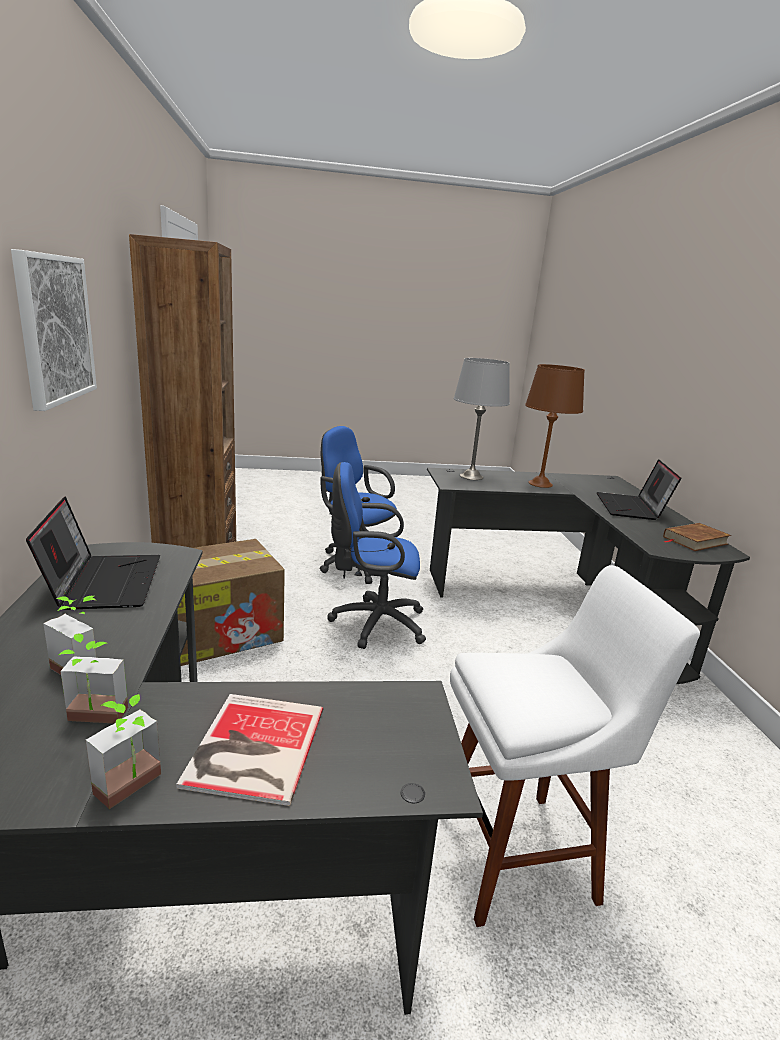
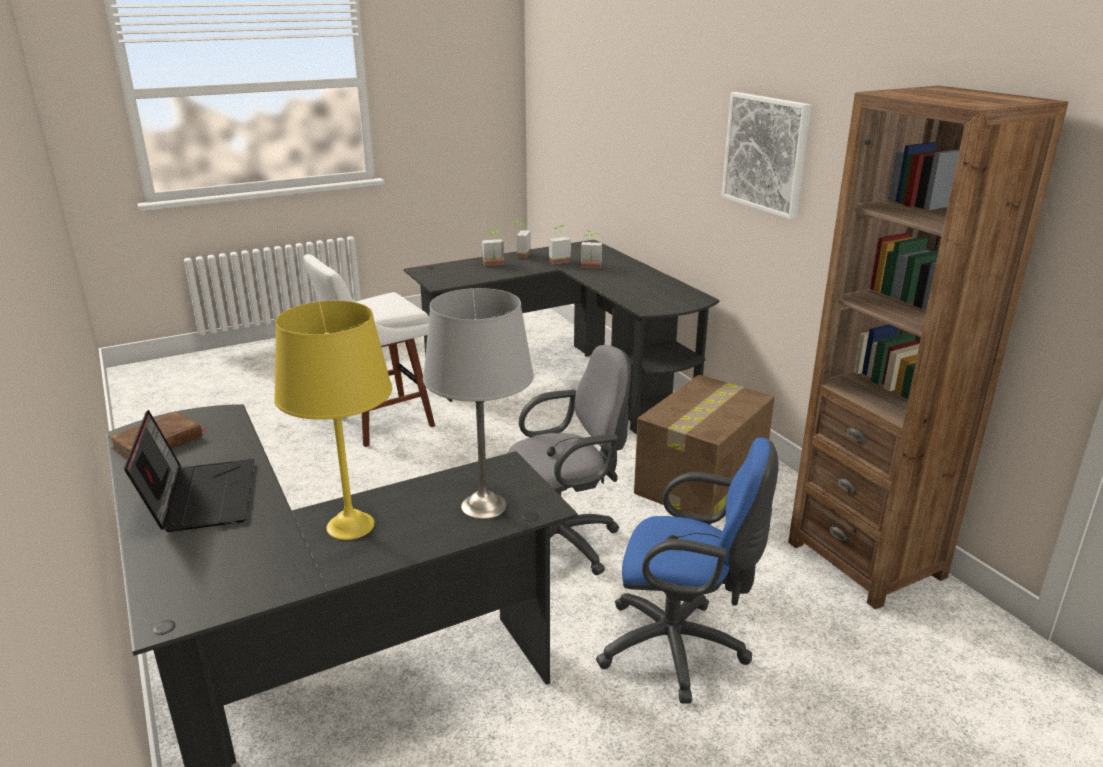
camera: 160 degrees right, 5 degrees up
laptop [26,497,160,610] -> none
book [176,694,323,806] -> potted plant [482,228,504,266]
blue office chair [327,462,426,649] -> grey office chair [508,345,631,575]
brown table lamp [525,364,585,488] -> yellow table lamp [274,300,392,540]

